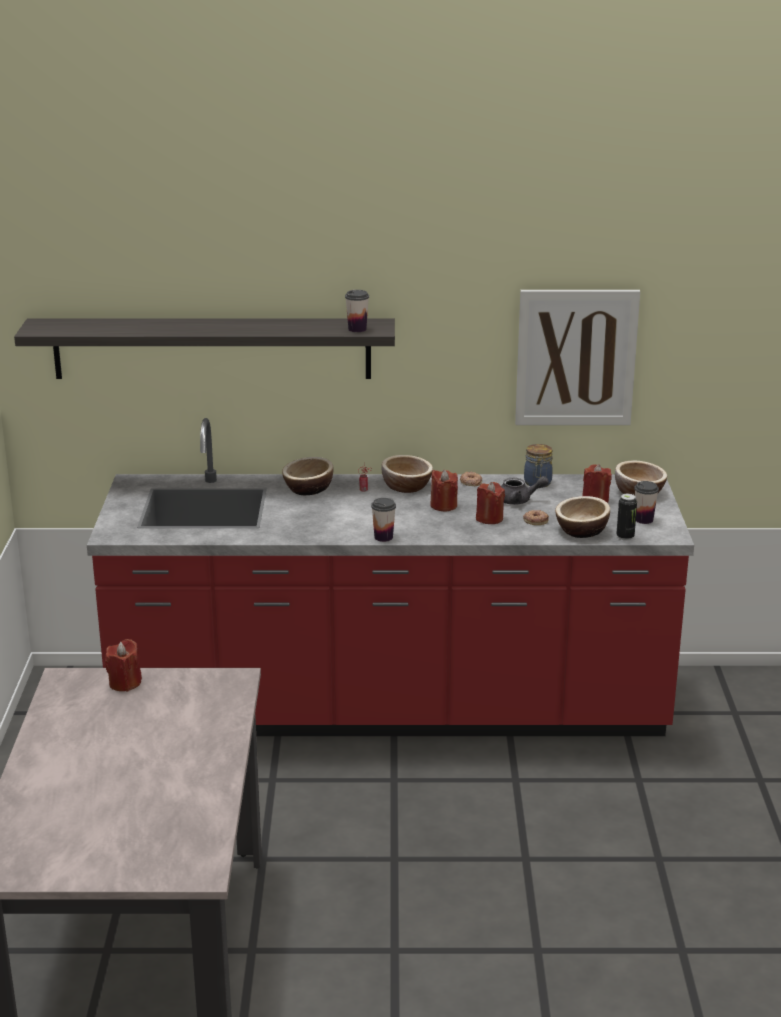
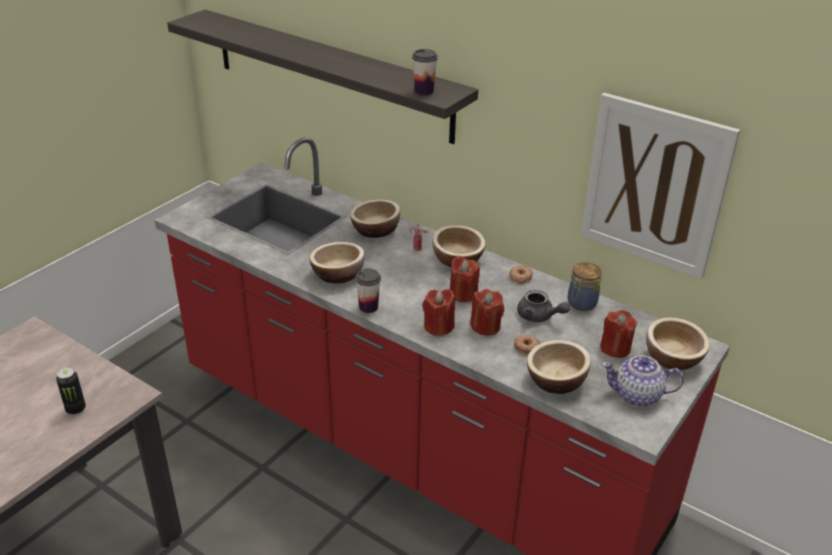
camera: 35 degrees right, 10 degrees up
red candle [105,639,142,692] -> red candle moved to [422,289,455,336]
can [616,494,637,540] -> can moved to [56,367,86,415]
cup [634,481,659,524] -> teapot [601,356,684,407]
none -> bowl [309,242,365,284]

